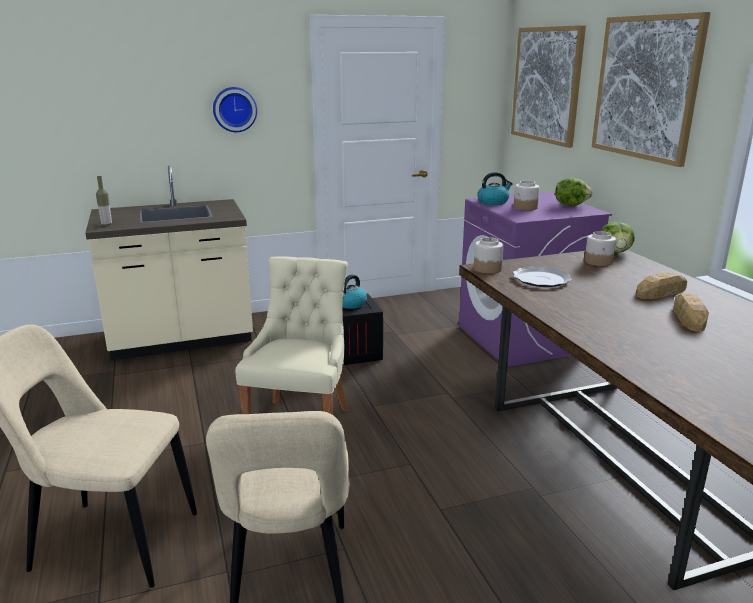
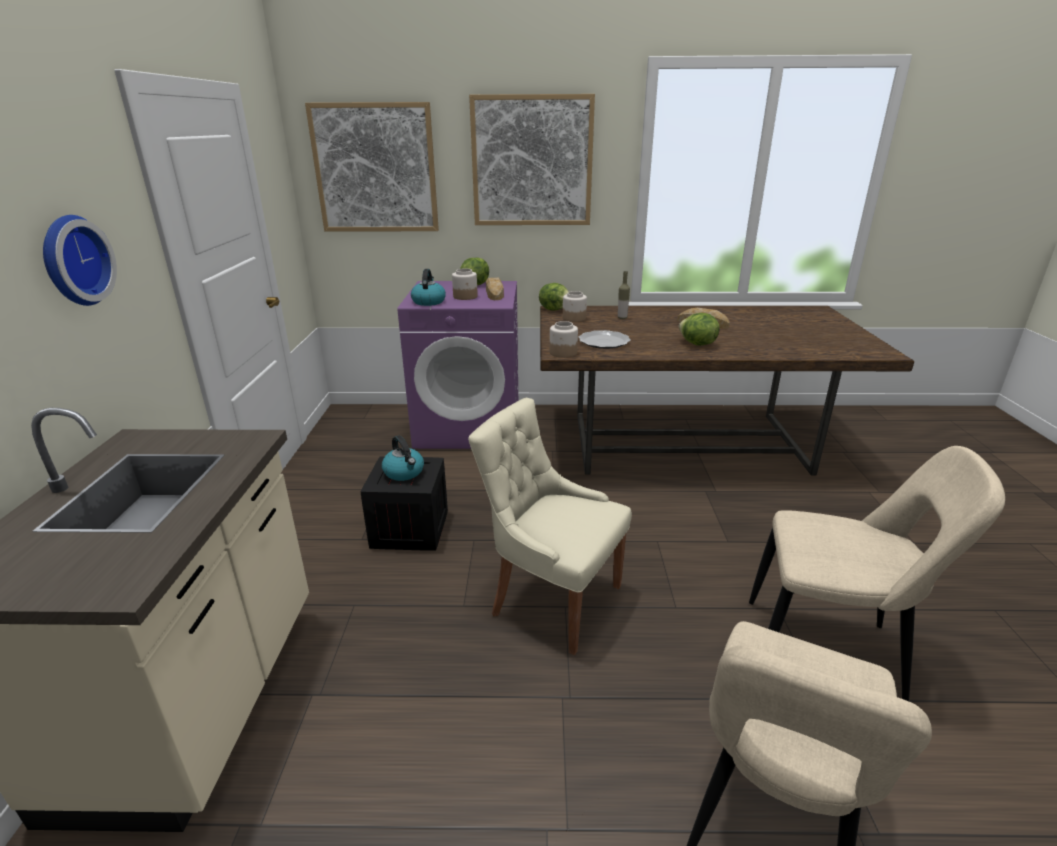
camera: 70 degrees left, 5 degrees up
bottle [96,176,112,226] -> bottle moved to [618,271,630,319]
bread [636,272,687,299] -> bread moved to [486,278,504,300]
none -> lettuce [679,313,720,346]

